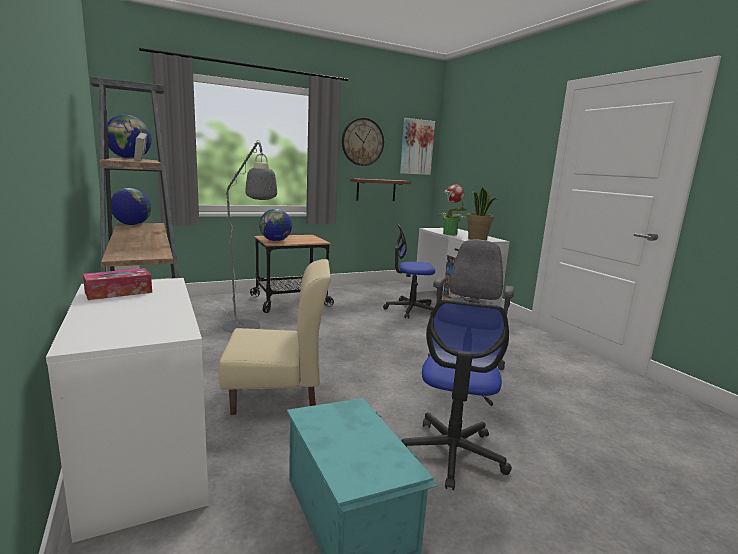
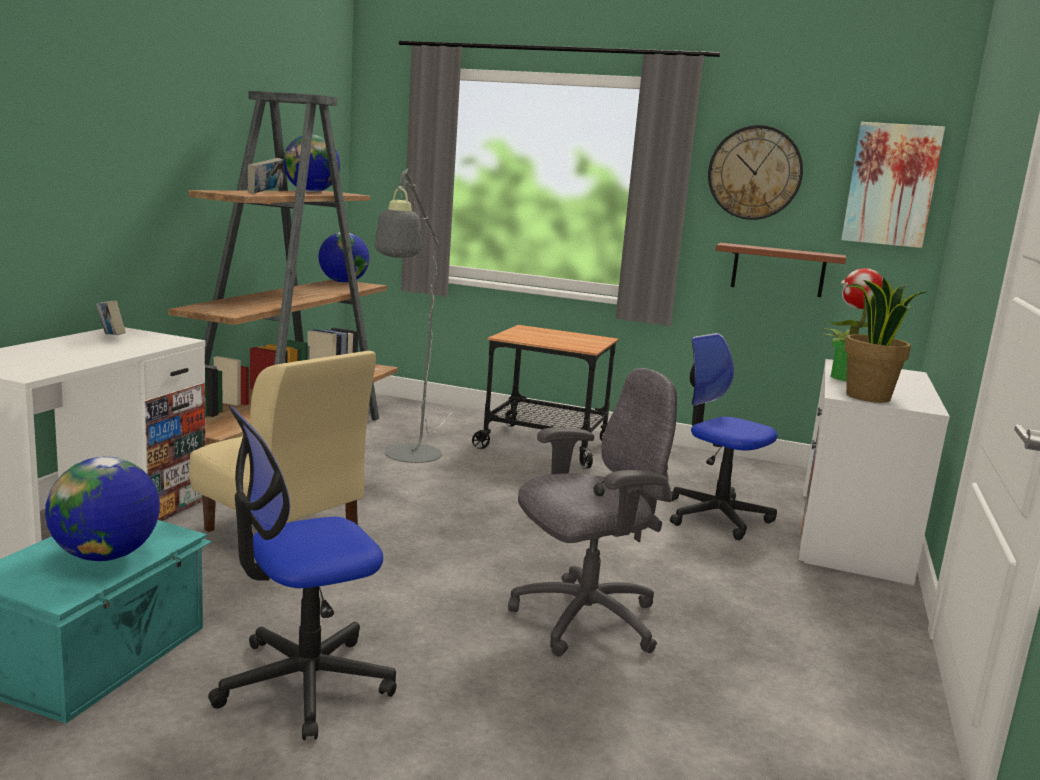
camera: 45 degrees right, 0 degrees up
tissue box [83,268,152,300] -> book [96,300,126,335]
globe [259,209,292,241] -> globe moved to [45,457,160,561]

